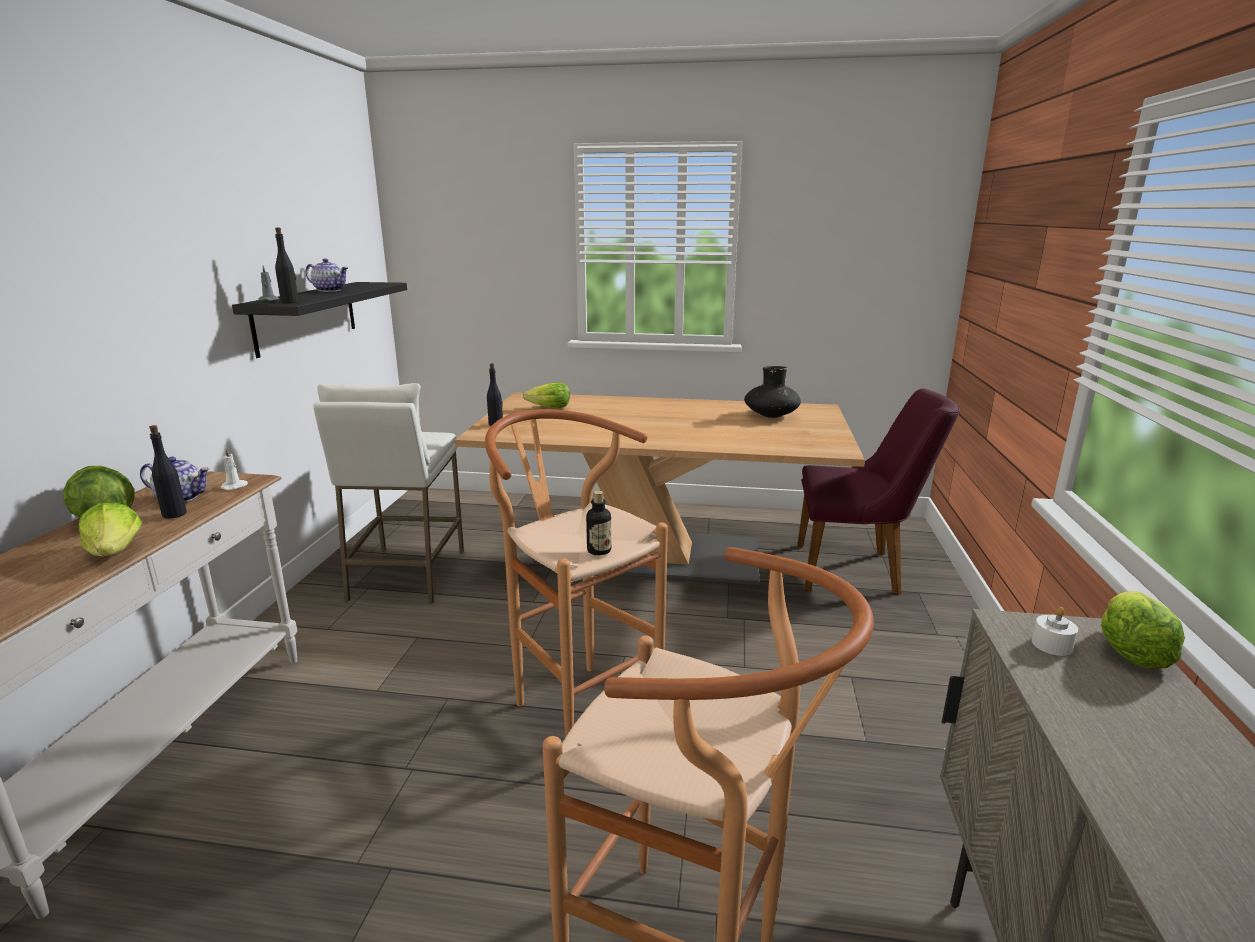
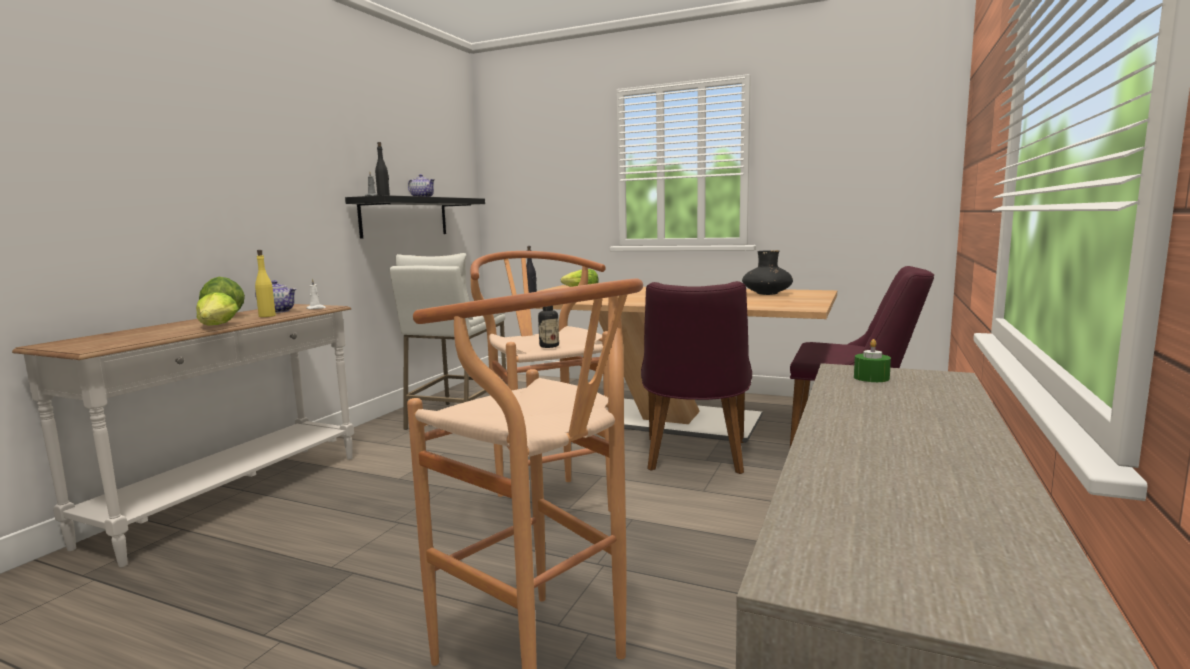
camera: 15 degrees right, 10 degrees down
black bottle [149,425,187,519] -> yellow bottle [255,250,276,317]
white candle [1032,607,1078,656] -> green candle [854,339,891,382]
lettuce [1101,591,1185,669] -> none
none -> purple chair [641,281,752,474]

